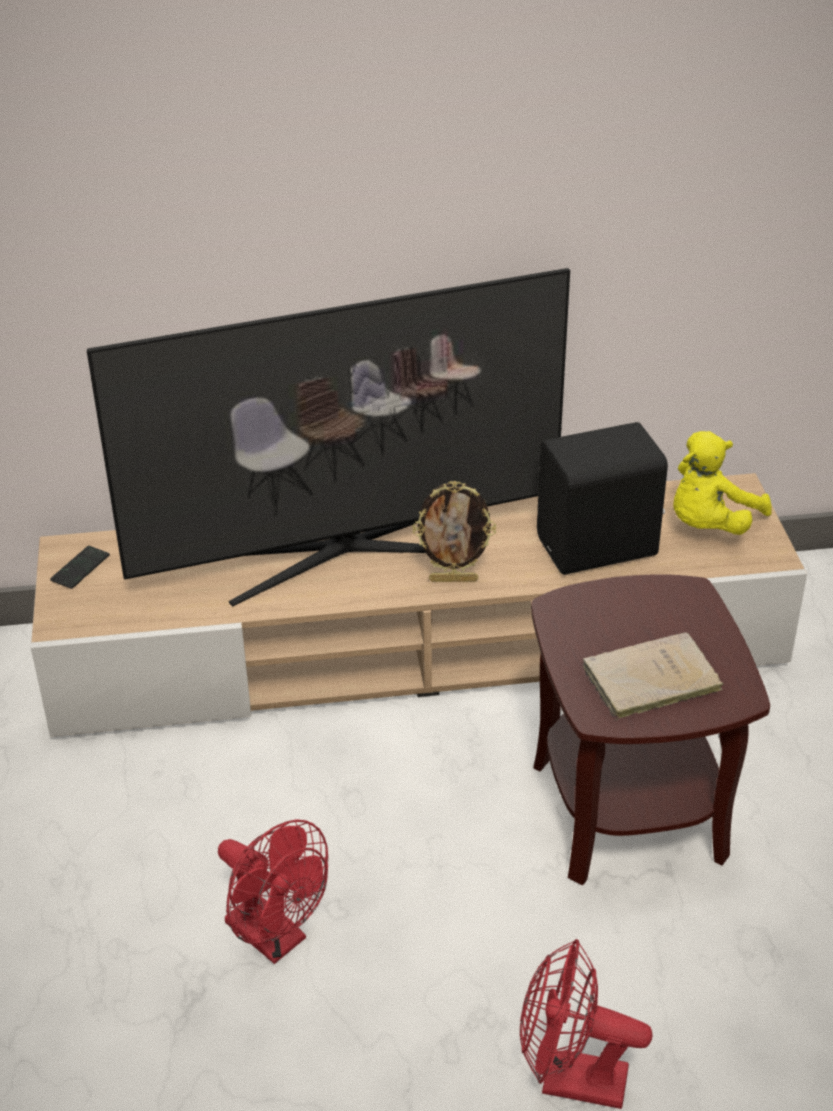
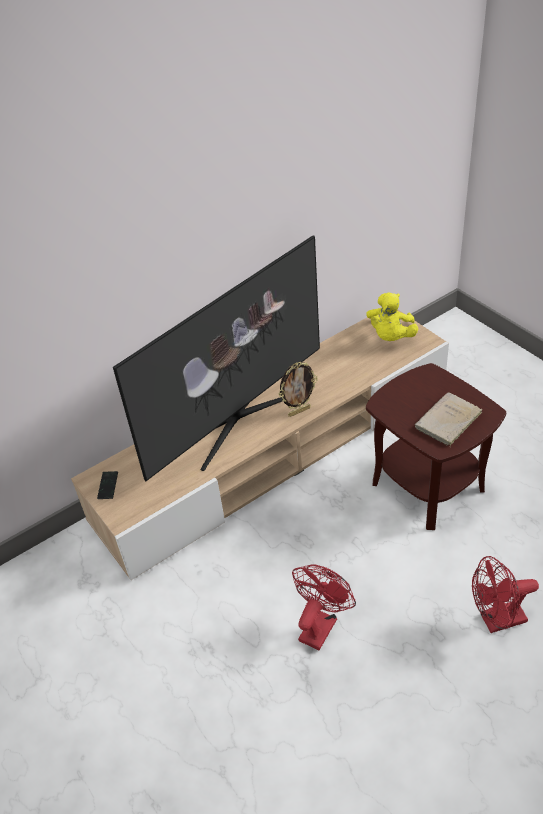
camera: 25 degrees left, 5 degrees up
red fan [218,819,328,964] -> red fan turned 75 degrees counterclockwise [292,564,356,650]
black speaker [537,422,668,575] -> none

